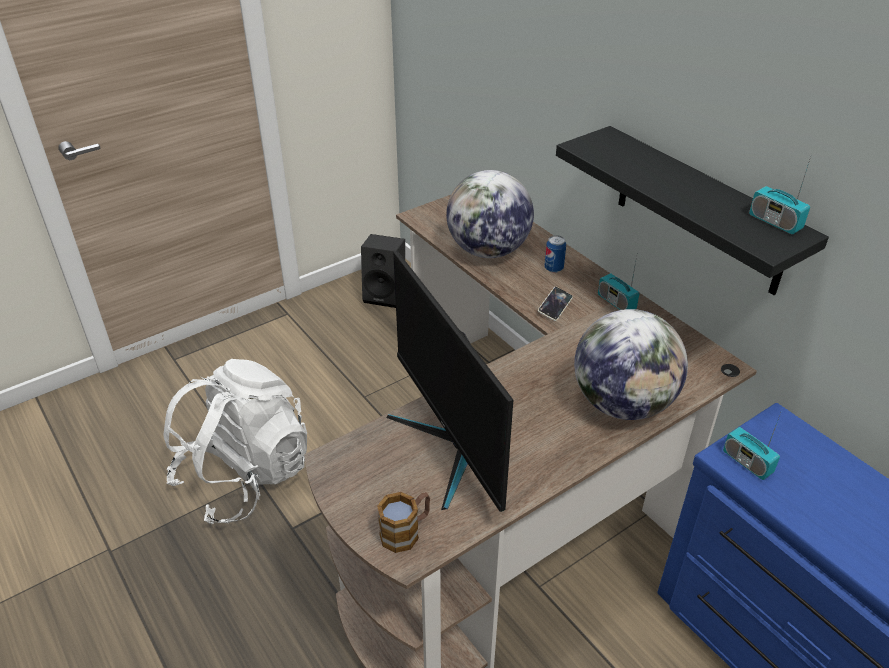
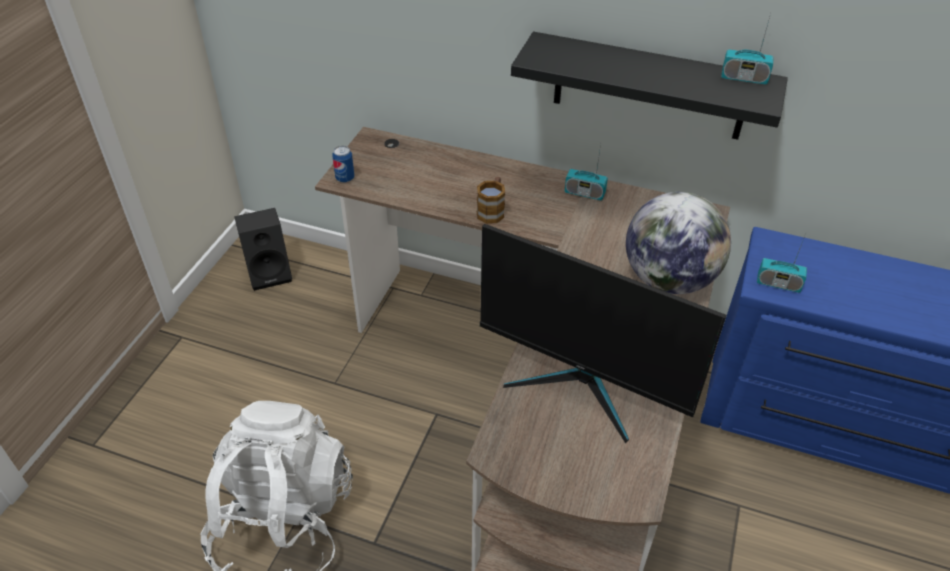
camera: 35 degrees left, 5 degrees up
mug [377,492,430,553] -> mug moved to [477,177,505,224]
globe [446,170,534,258] -> none
phone [538,287,573,321] -> none
can [545,235,566,273] -> can moved to [332,146,355,183]

